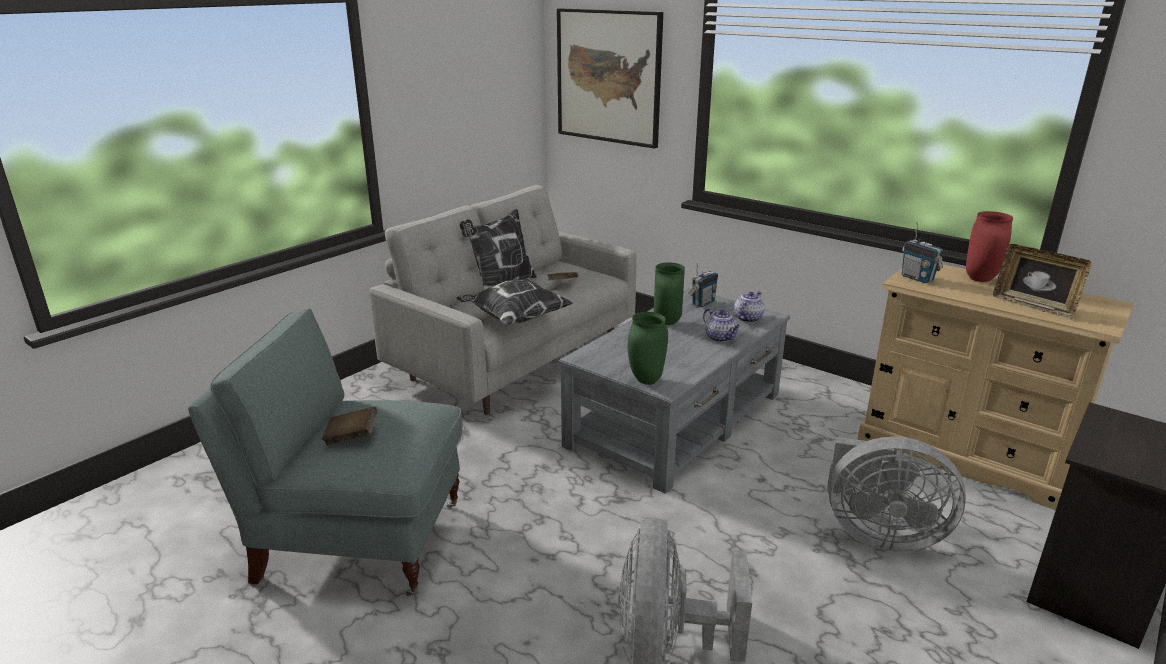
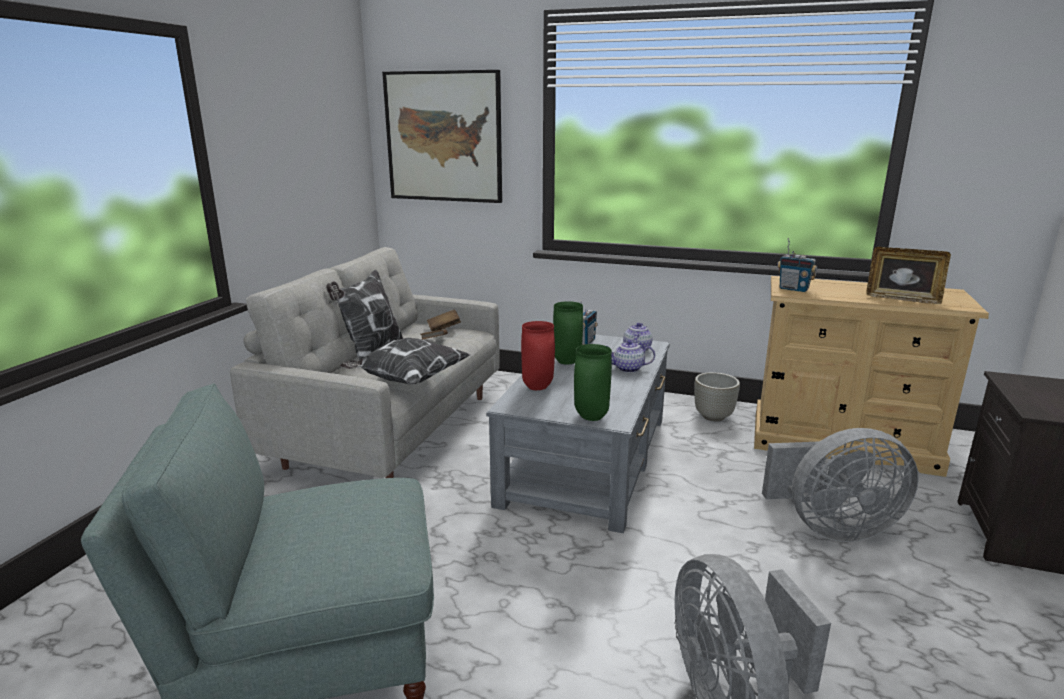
camera: 20 degrees left, 5 degrees down
brown book [322,407,377,445] -> brown book moved to [427,309,461,331]
teapot [703,309,741,342] -> teapot turned 150 degrees clockwise [607,340,655,373]
red vase [966,211,1013,282] -> red vase moved to [521,321,555,390]
none -> grey planter [694,372,740,421]

